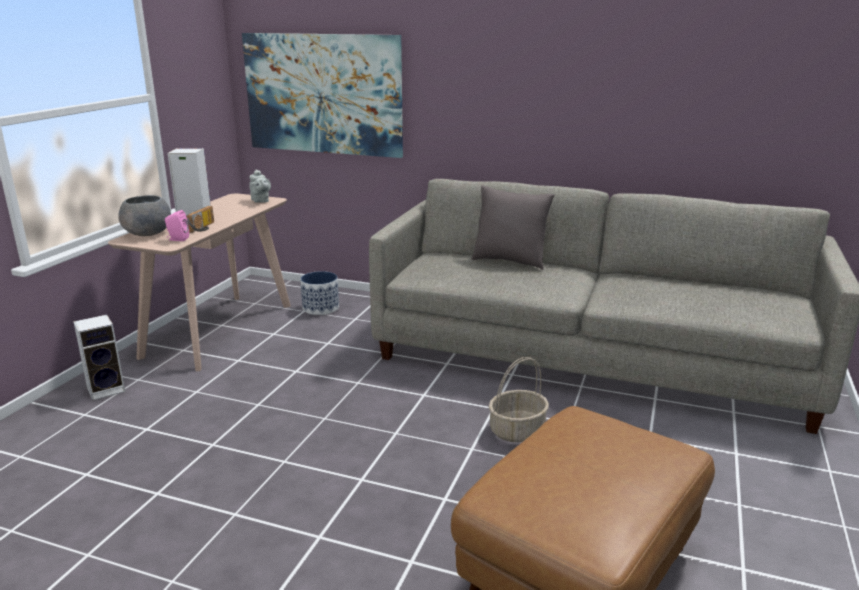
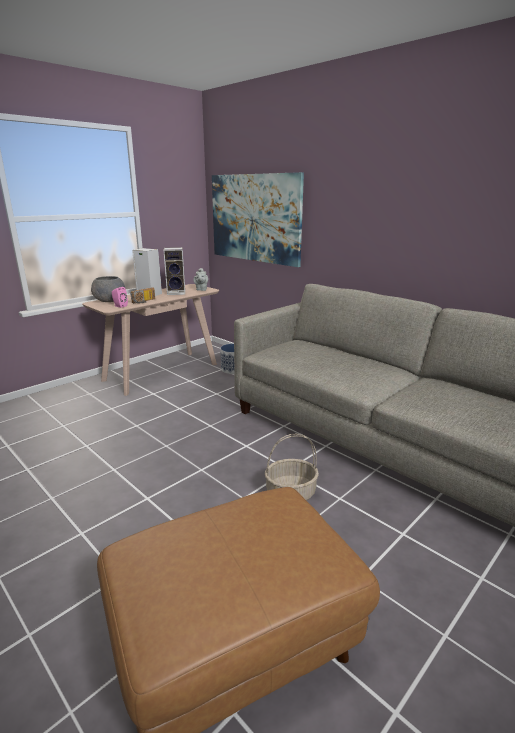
camera: 25 degrees right, 0 degrees up
speaker [73,315,125,400] -> speaker moved to [164,247,185,295]
grey pillow [472,186,555,270] -> none

